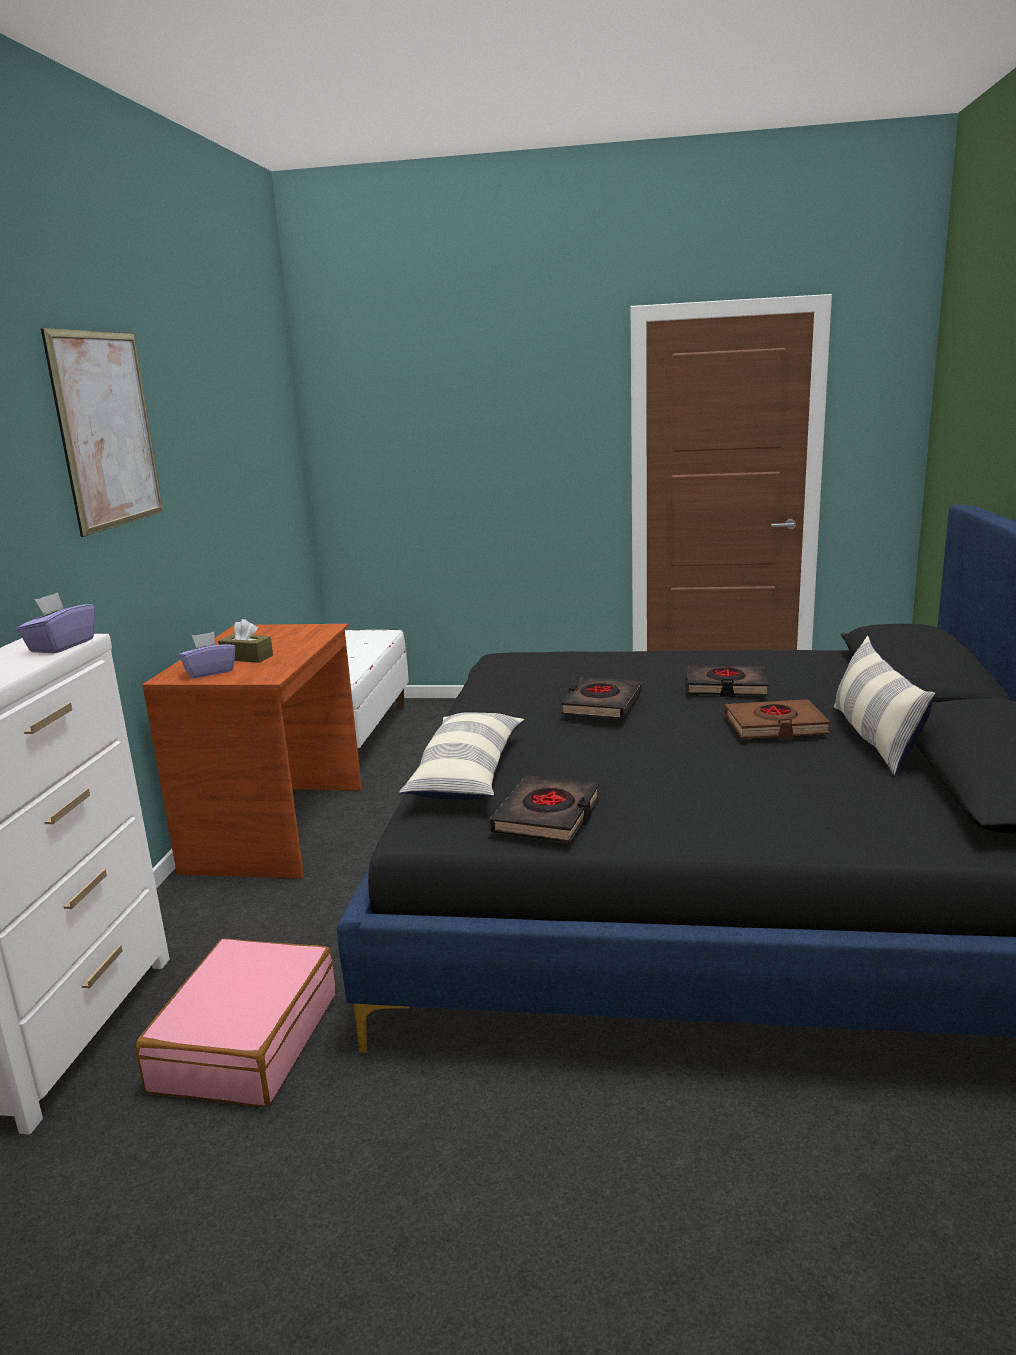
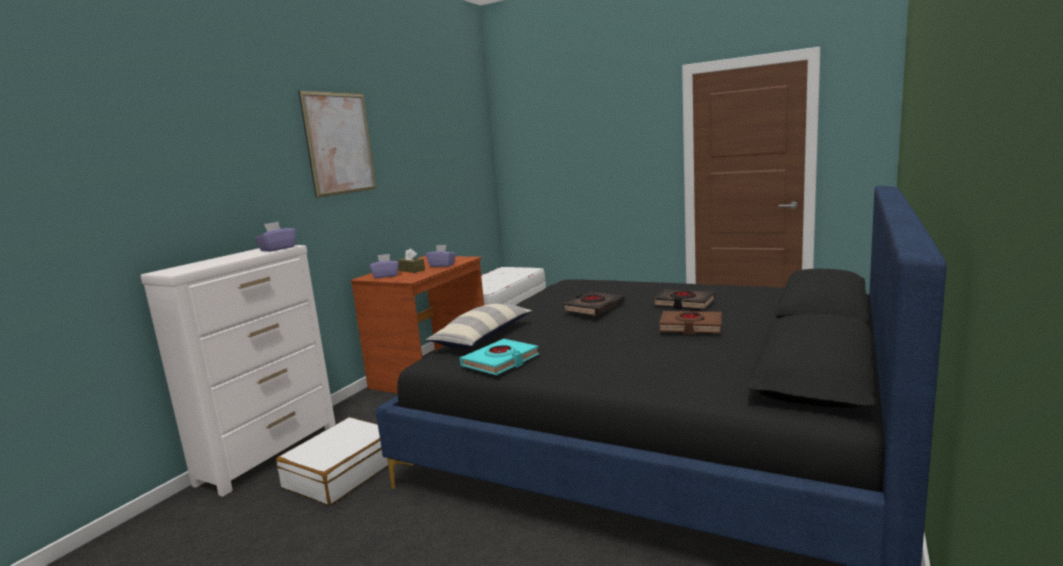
camera: 20 degrees right, 5 degrees down
pink suitcase [136,938,335,1107] -> white suitcase [276,417,388,506]
black book [489,775,600,843] -> turquoise book [460,339,539,375]
pillow [834,636,936,775] -> none
none -> purple tissue box [426,245,456,267]

